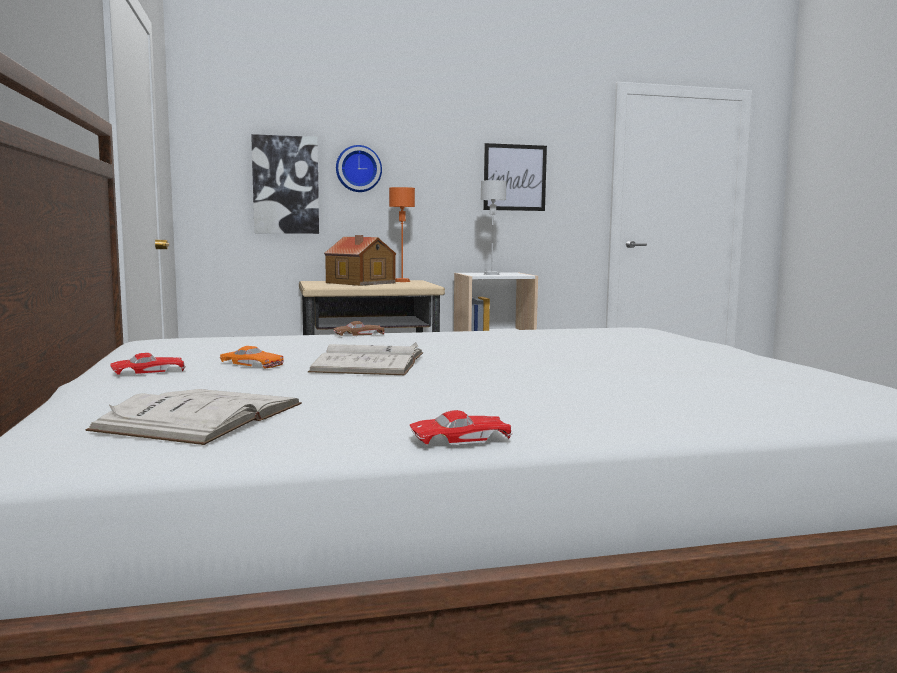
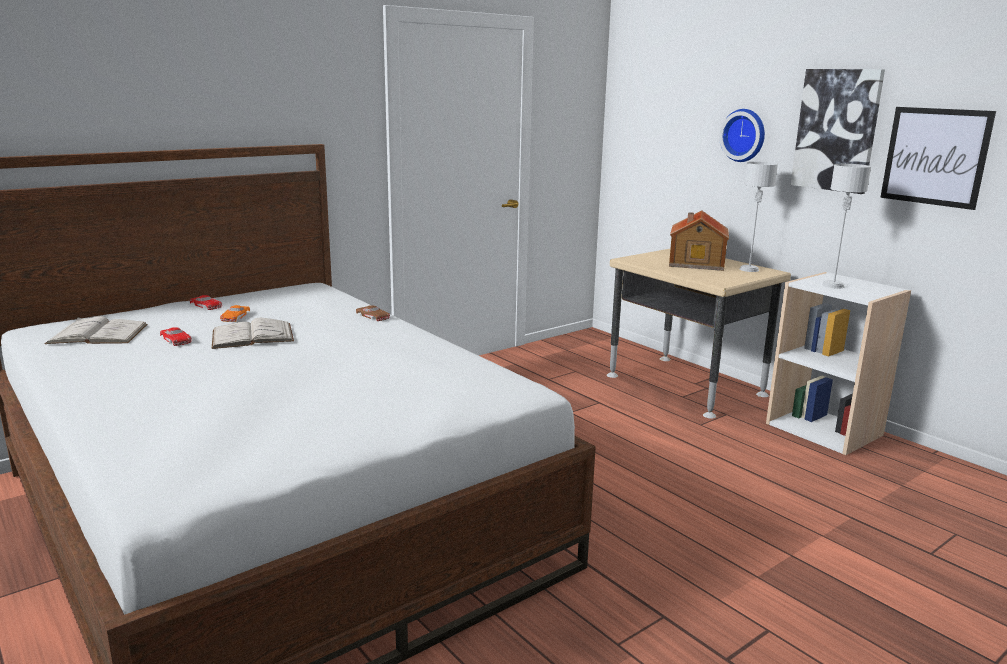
camera: 65 degrees right, 10 degrees up
picture [251,134,319,234] -> picture moved to [791,69,885,194]
orange table lamp [389,187,415,282] -> grey table lamp [740,162,778,272]
red toy car [409,410,513,445] -> red toy car moved to [160,327,192,346]

